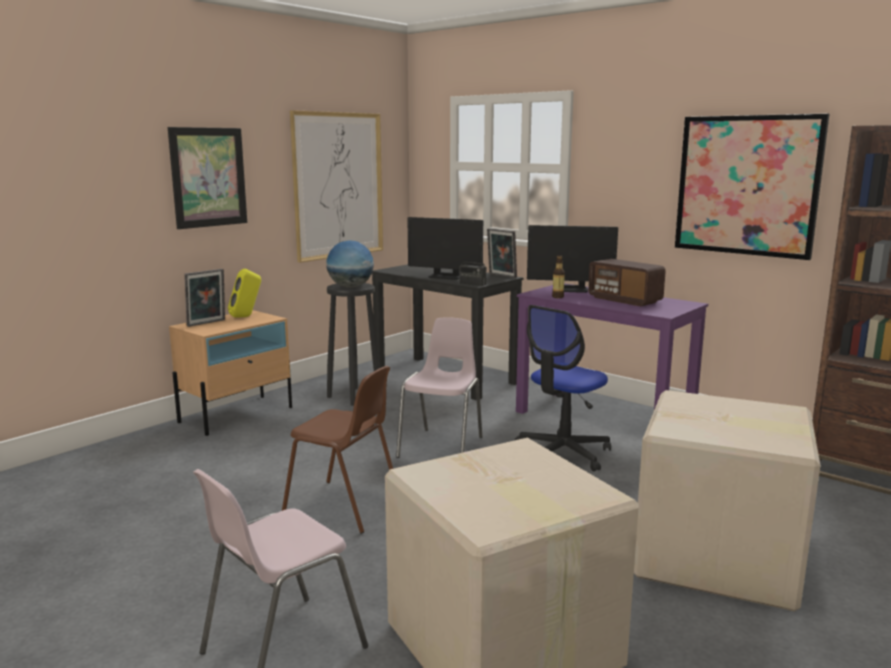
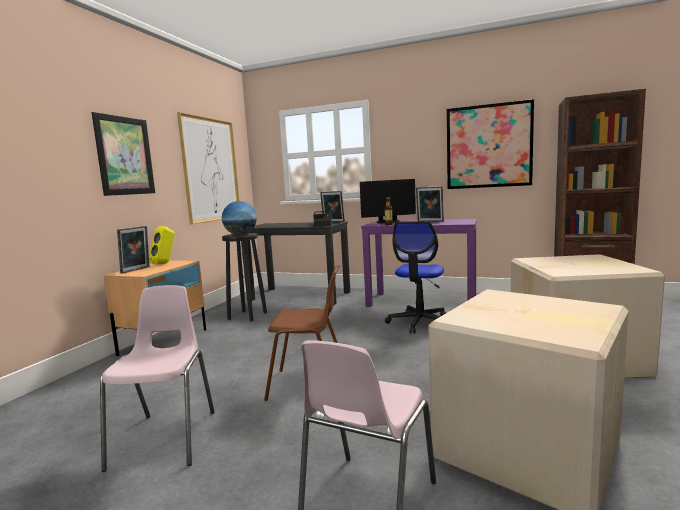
camera: 20 degrees left, 5 degrees down
pink chair [396,317,482,458] -> pink chair moved to [100,285,215,472]
monitor [408,217,483,280] -> none
radio [588,259,666,306] -> picture frame [416,186,444,222]

